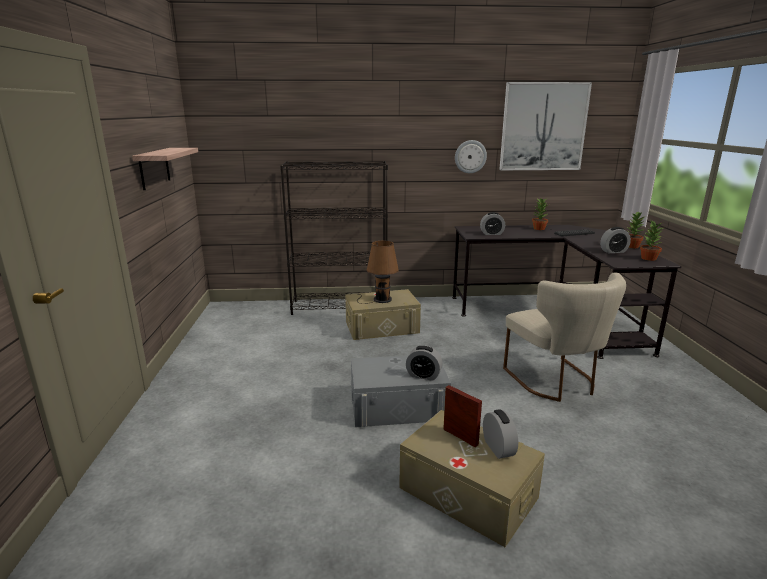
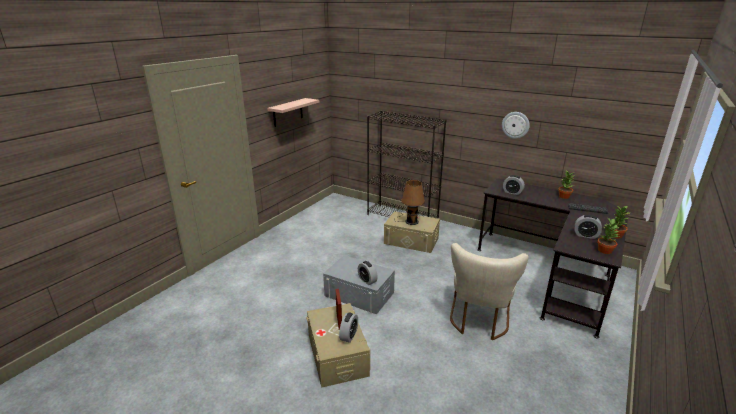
camera: 35 degrees right, 5 degrees up
picture [499,82,592,170] -> none

